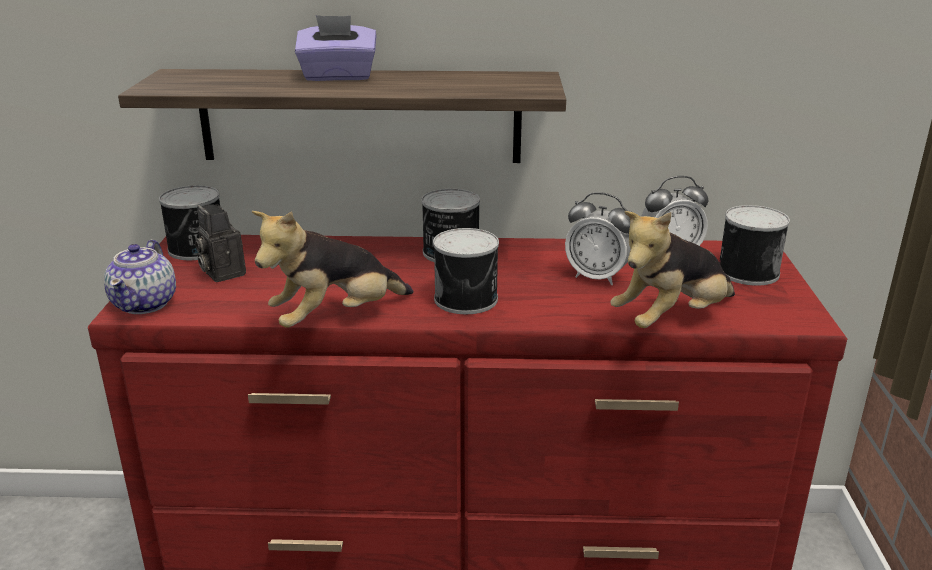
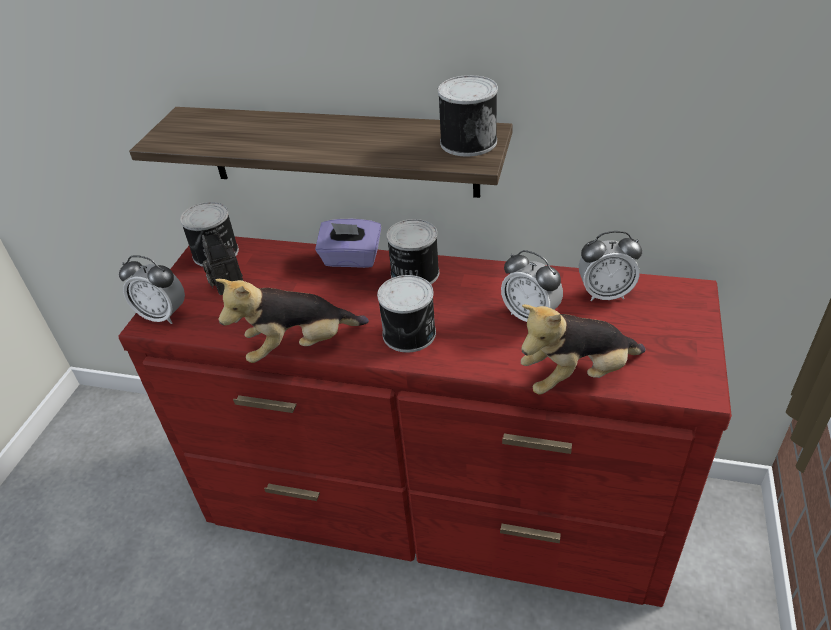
camera: 15 degrees right, 15 degrees up
teapot [104,240,176,314] -> alarm clock [119,255,185,324]
purple tissue box [295,15,377,81] -> purple tissue box moved to [315,219,381,268]
can [719,205,790,286] -> can moved to [438,75,498,157]

